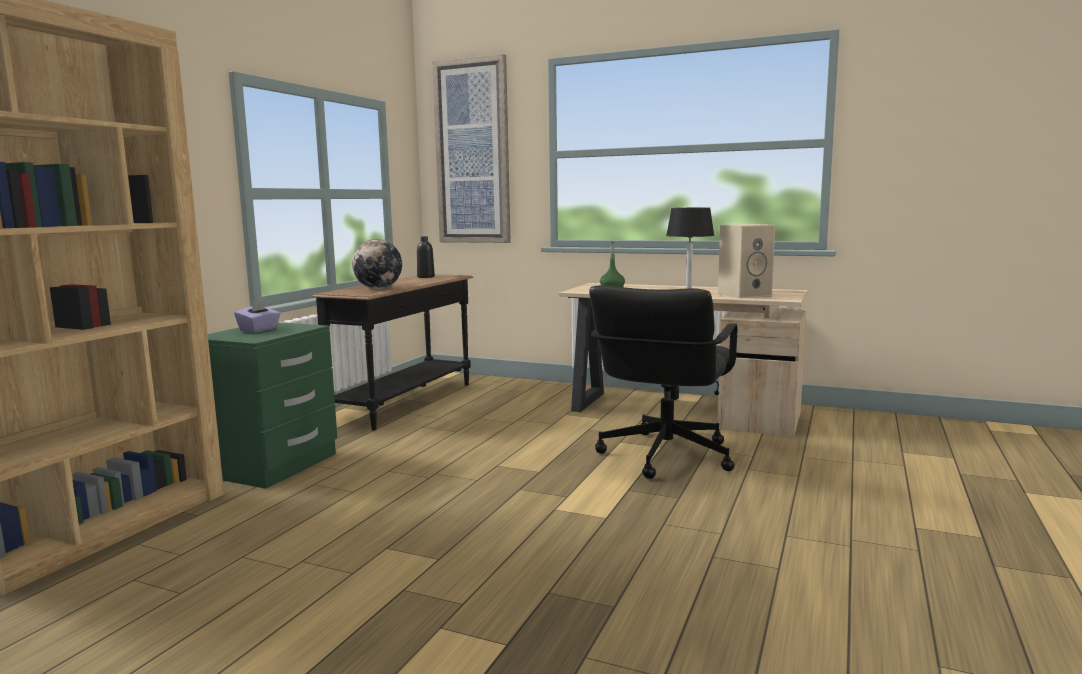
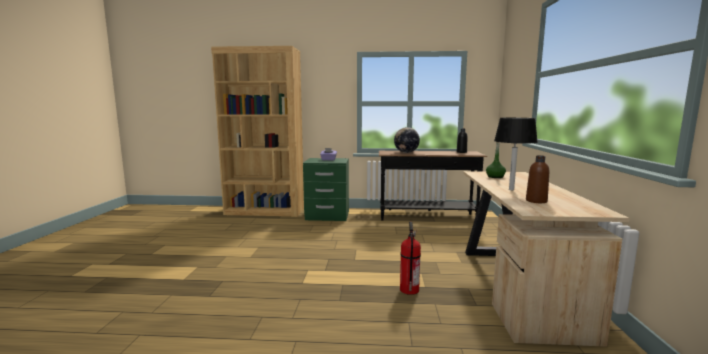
camera: 70 degrees right, 0 degrees up
picture [432,54,511,243] -> none
black office chair [589,285,737,479] -> fire extinguisher [400,222,421,295]
beige speaker [718,224,775,298] -> brown bottle [526,155,549,203]

